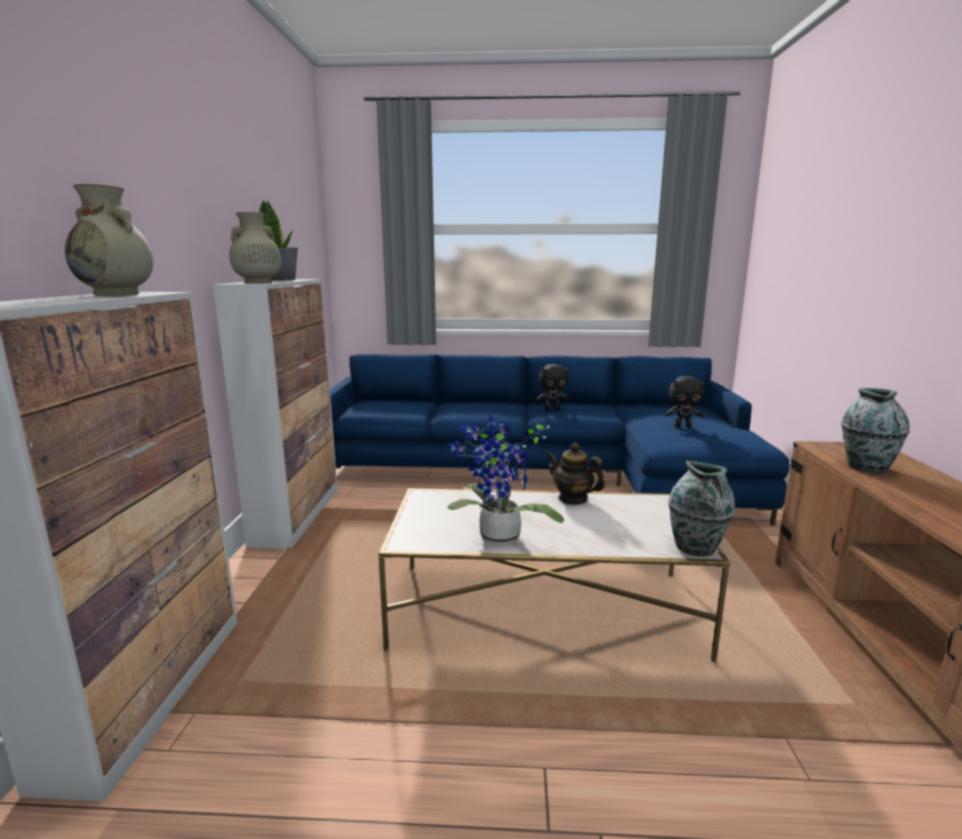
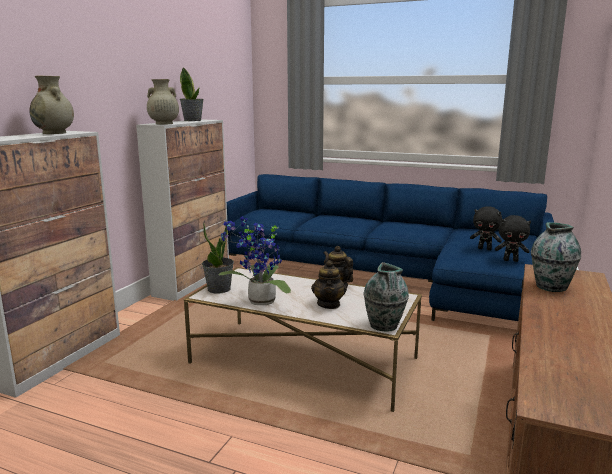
camera: 20 degrees right, 0 degrees up
black plush toy [536,364,569,411] -> black plush toy moved to [495,215,531,262]
none -> potted plant [202,220,234,294]
none -> teapot [311,260,347,309]

